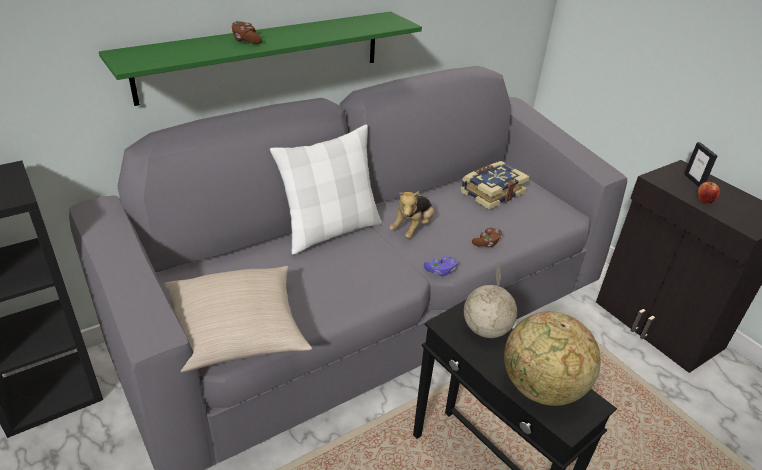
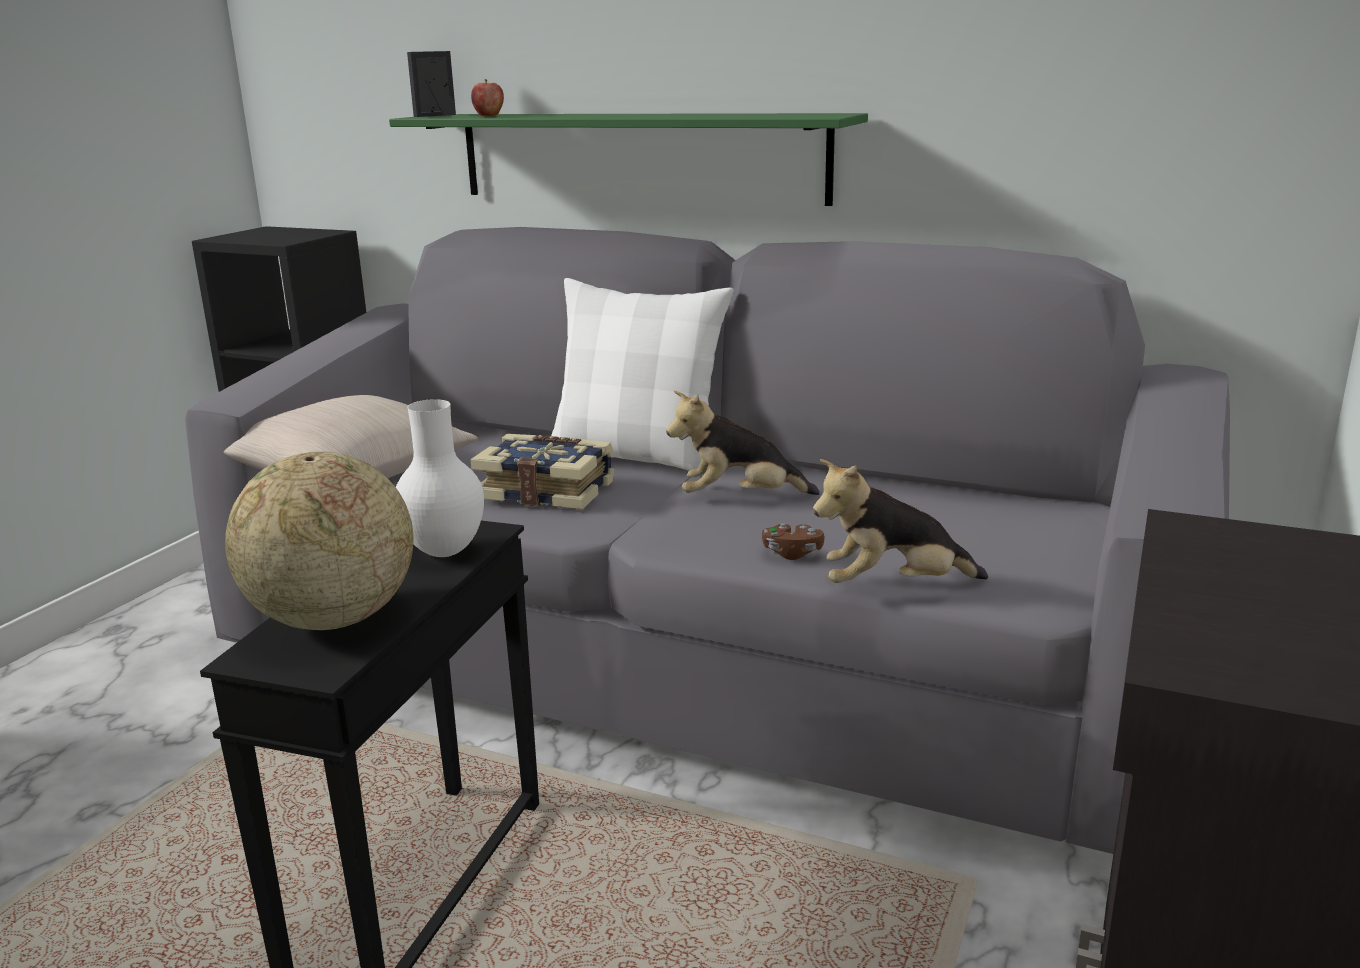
camera: 60 degrees right, 15 degrees down
brown game controller [232,21,262,44] -> none
purple game controller [424,256,458,276] -> none
book [460,161,529,210] -> book moved to [471,434,614,510]
globe [464,261,517,338] -> white vase [396,399,484,557]
picture frame [684,142,717,187] -> picture frame moved to [407,51,456,117]
apple [697,182,720,203] -> apple moved to [471,79,504,116]
none -> plush toy [813,459,988,583]

